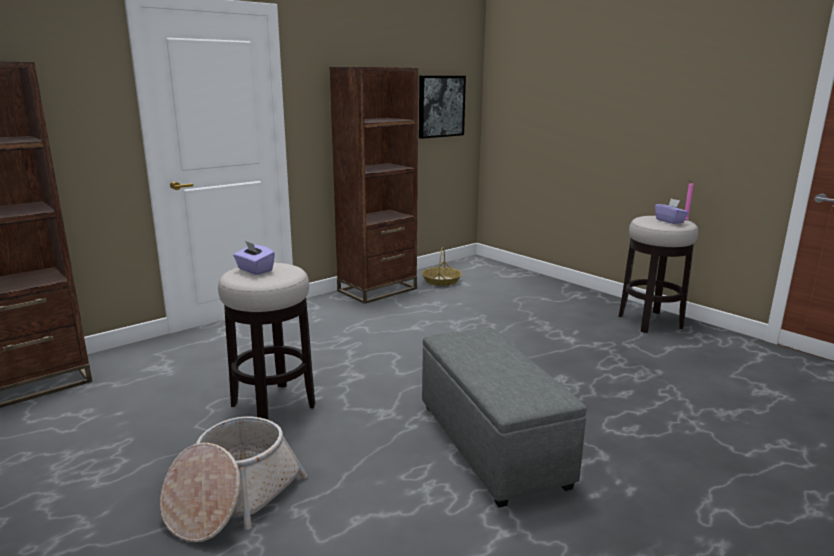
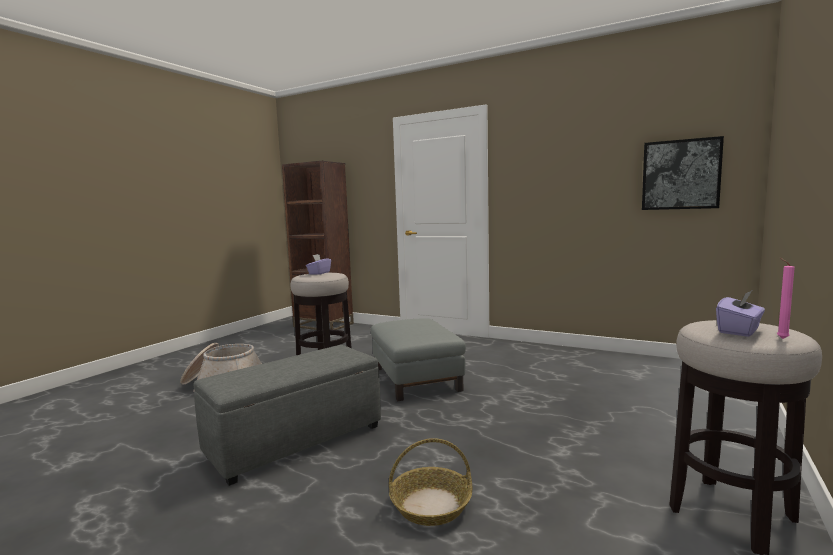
camera: 70 degrees right, 10 degrees down
brown bookcase [329,67,418,304] -> none
basket [422,247,462,286] -> basket moved to [389,438,472,526]
none -> grey ottoman [371,318,466,401]

